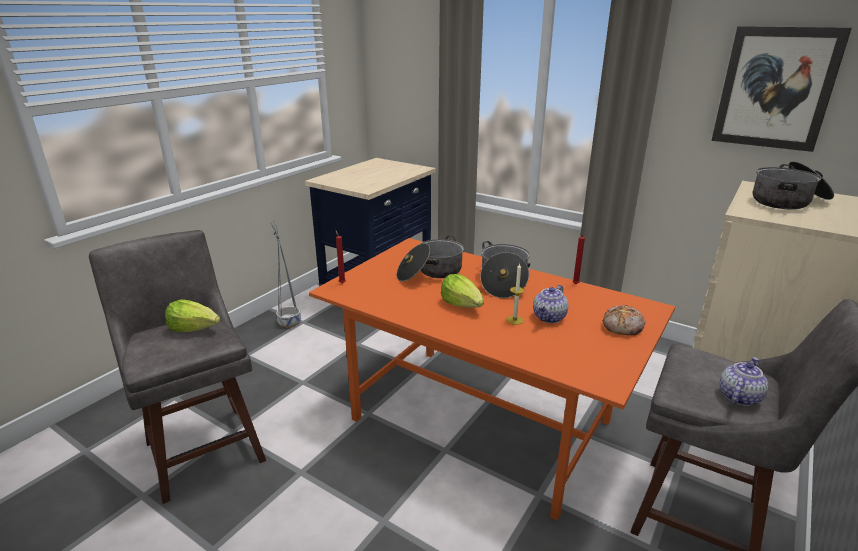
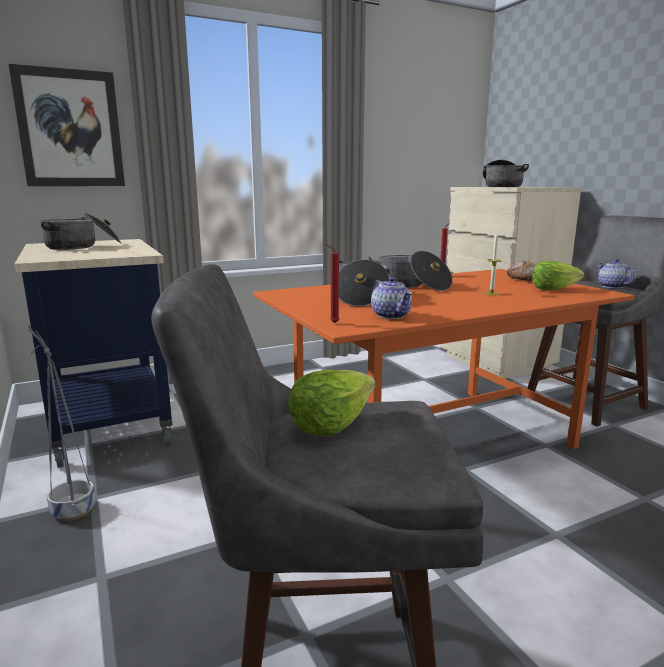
camera: 60 degrees left, 10 degrees down
lettuce [441,274,484,308] -> lettuce moved to [532,261,584,290]
teapot [533,285,568,323] -> teapot moved to [371,277,412,319]
picture [711,26,852,152] -> picture moved to [9,64,125,186]
none -> cooking pot [39,211,122,250]

